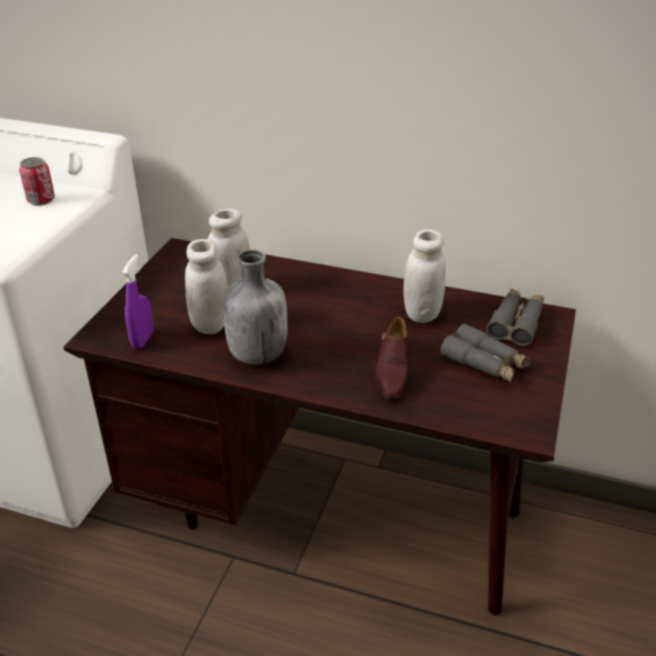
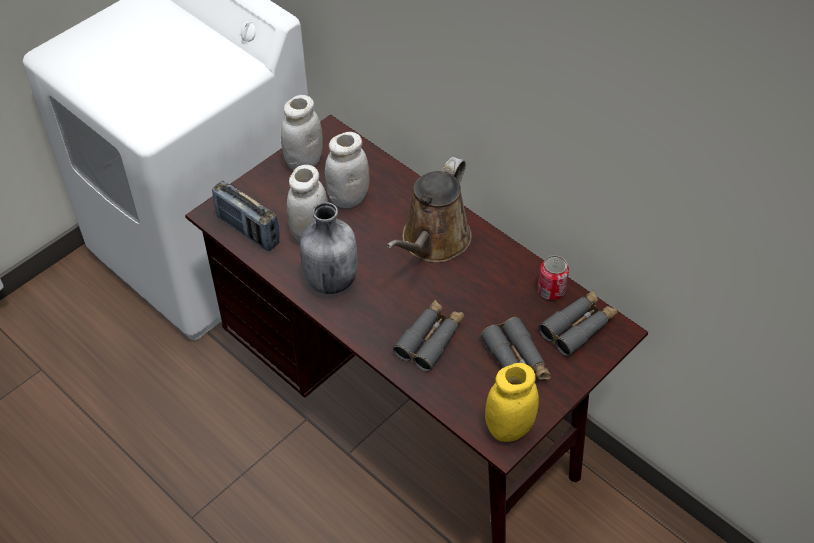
camera: 25 degrees right, 15 degrees up
can [19,157,55,206] -> can moved to [538,255,569,300]
purple spray bottle [122,254,153,350] -> radio [212,181,280,251]
brown shoe [376,317,408,400] -> grey binoculars [393,300,464,371]
white jar [403,229,446,323] -> white jar moved to [281,95,323,170]
none -> brown watering can [386,157,472,263]
none -> yellow jar [485,363,539,442]

